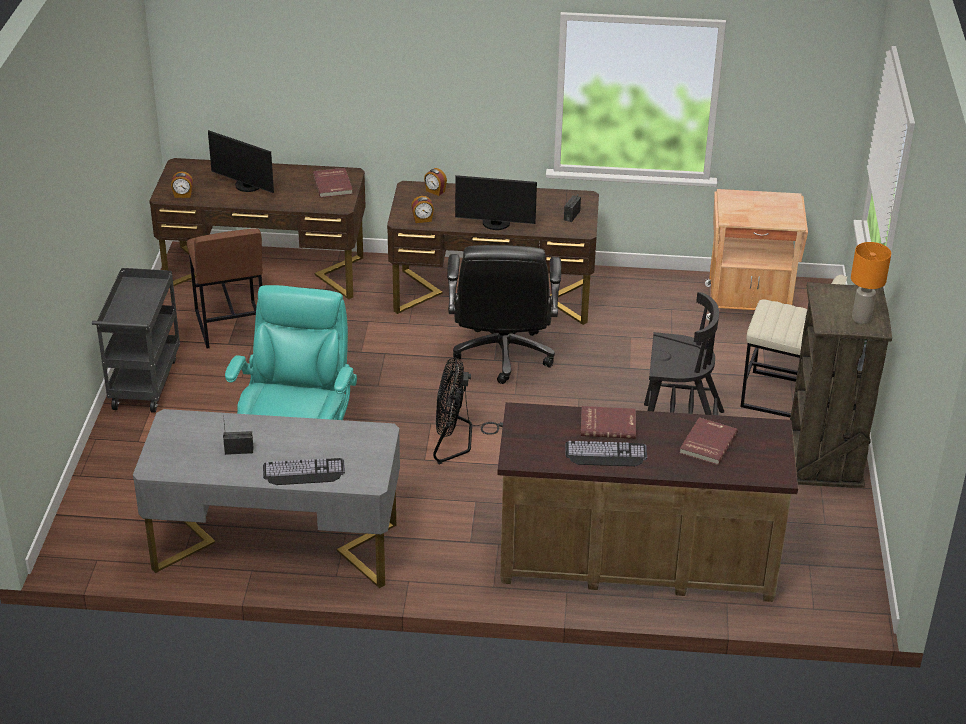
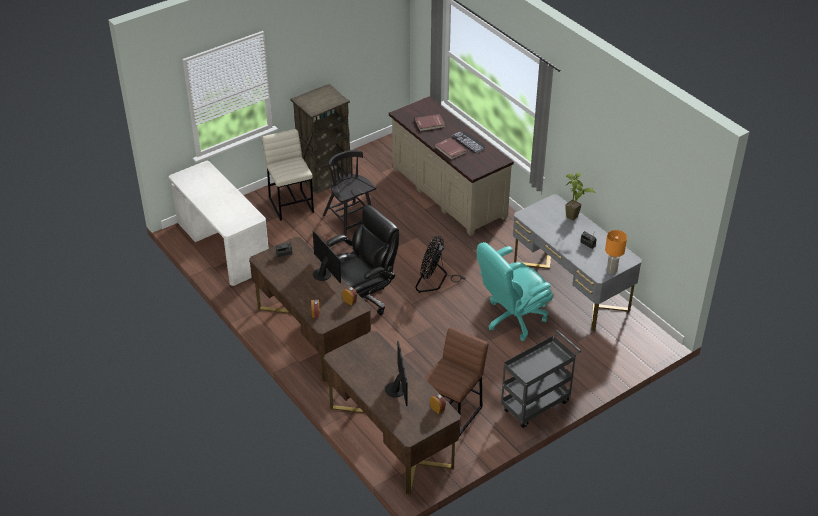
camera: 130 degrees left, 5 degrees up
keyboard [263,458,345,485] -> potted plant [565,172,596,221]
red book [313,168,353,198] -> none
black fan [433,357,503,465] -> black fan turned 150 degrees clockwise [415,236,466,293]
brown cart [705,189,808,320] -> white desk [169,161,269,286]
orange table lamp [851,242,891,324] -> orange table lamp moved to [605,230,627,274]

